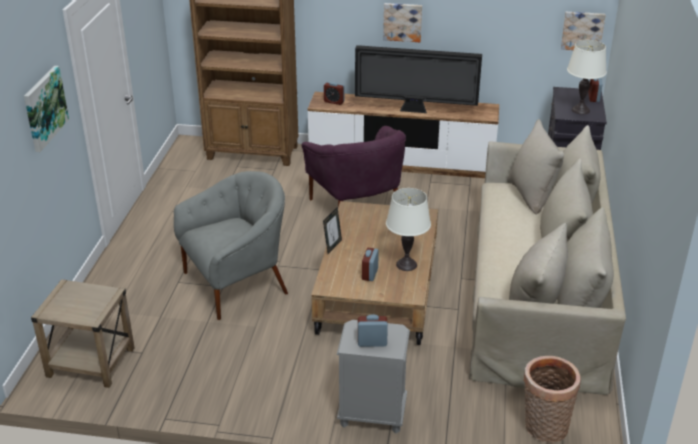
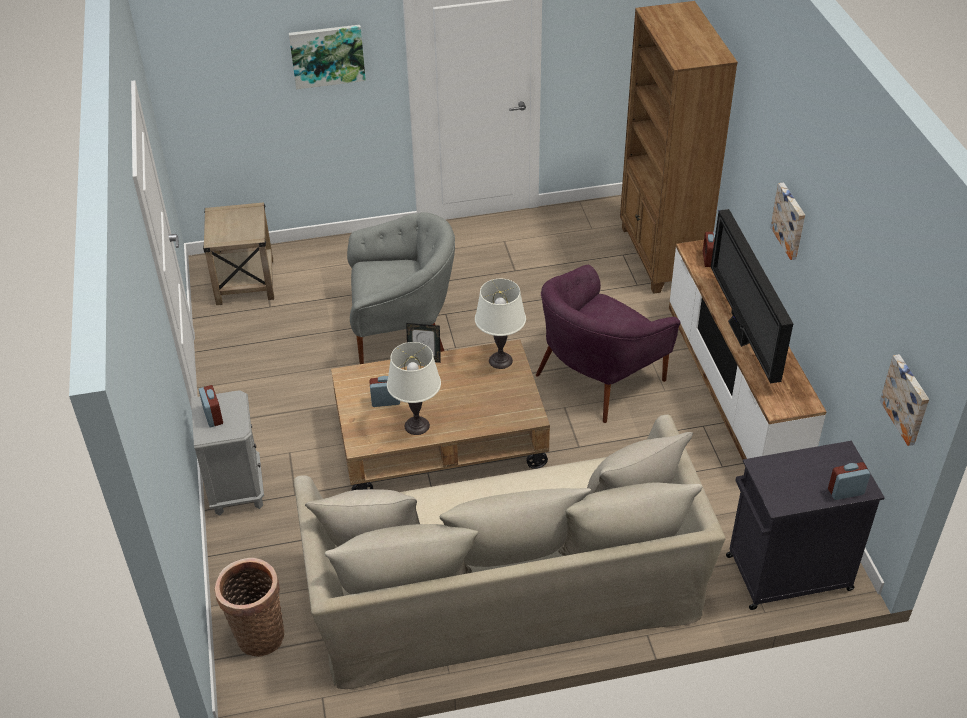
camera: 70 degrees right, 10 degrees up
grey armchair [174,171,288,320] -> grey armchair turned 45 degrees counterclockwise [347,212,455,364]
white table lamp [567,40,607,114] -> white table lamp moved to [475,279,526,369]

